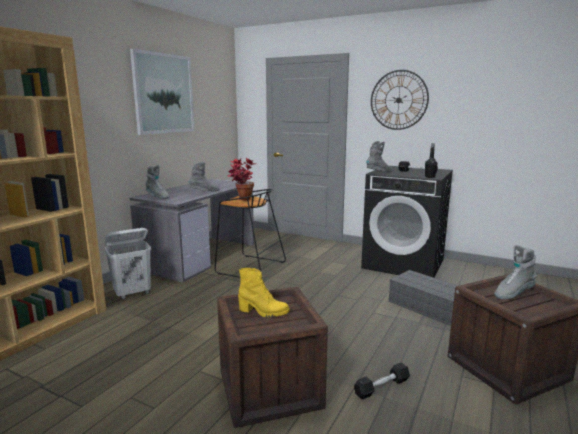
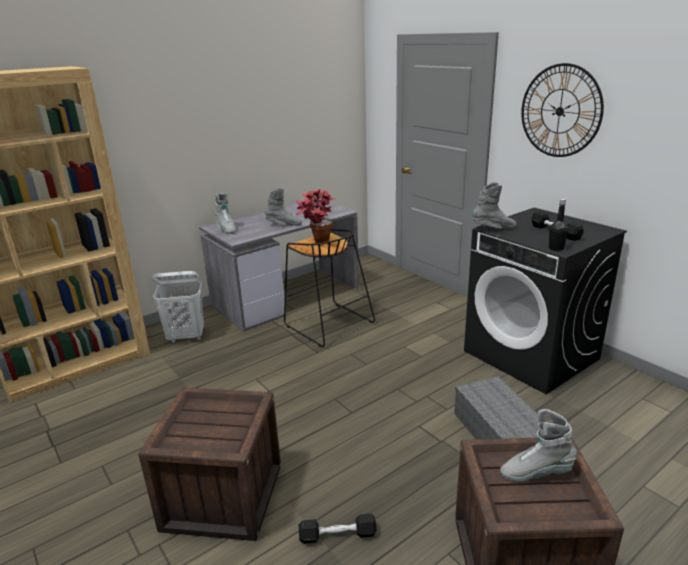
camera: 25 degrees right, 10 degrees up
picture [130,49,195,135] -> none
yellow boot [238,268,290,318] -> none

